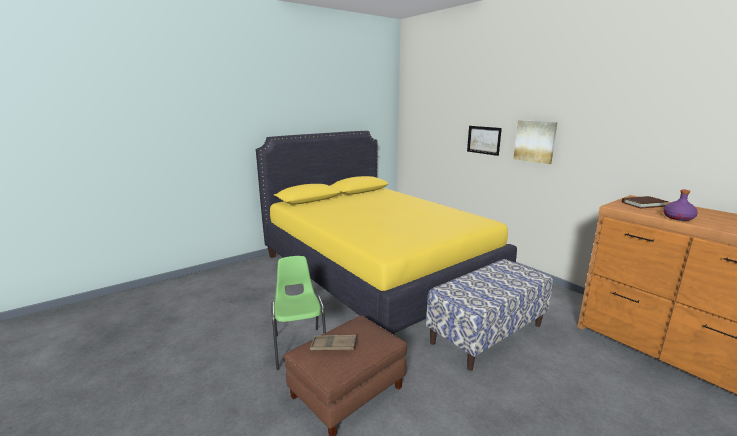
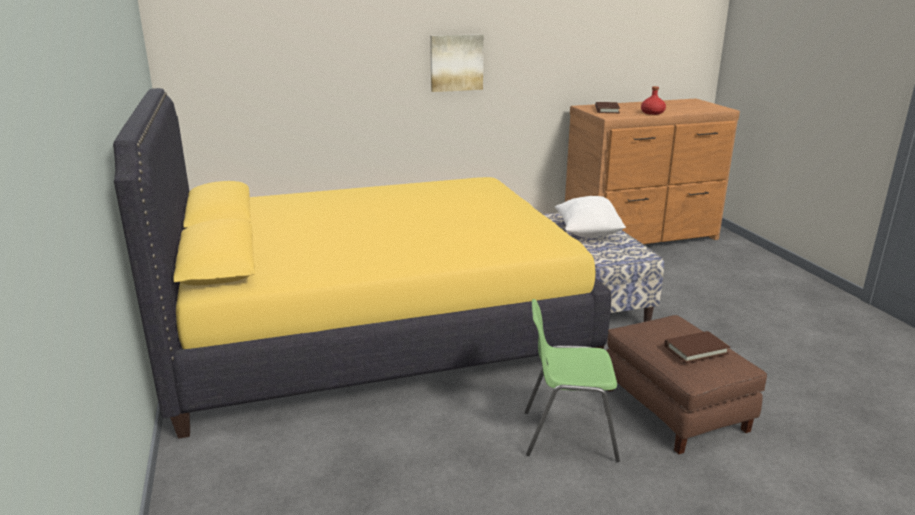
camera: 70 degrees left, 5 degrees up
brown tray [310,335,356,350] -> brown book [664,331,730,363]
picture [467,126,502,156] -> none
purple bottle [663,190,698,221] -> red bottle [641,86,666,115]
none -> white pillow [555,196,626,238]

